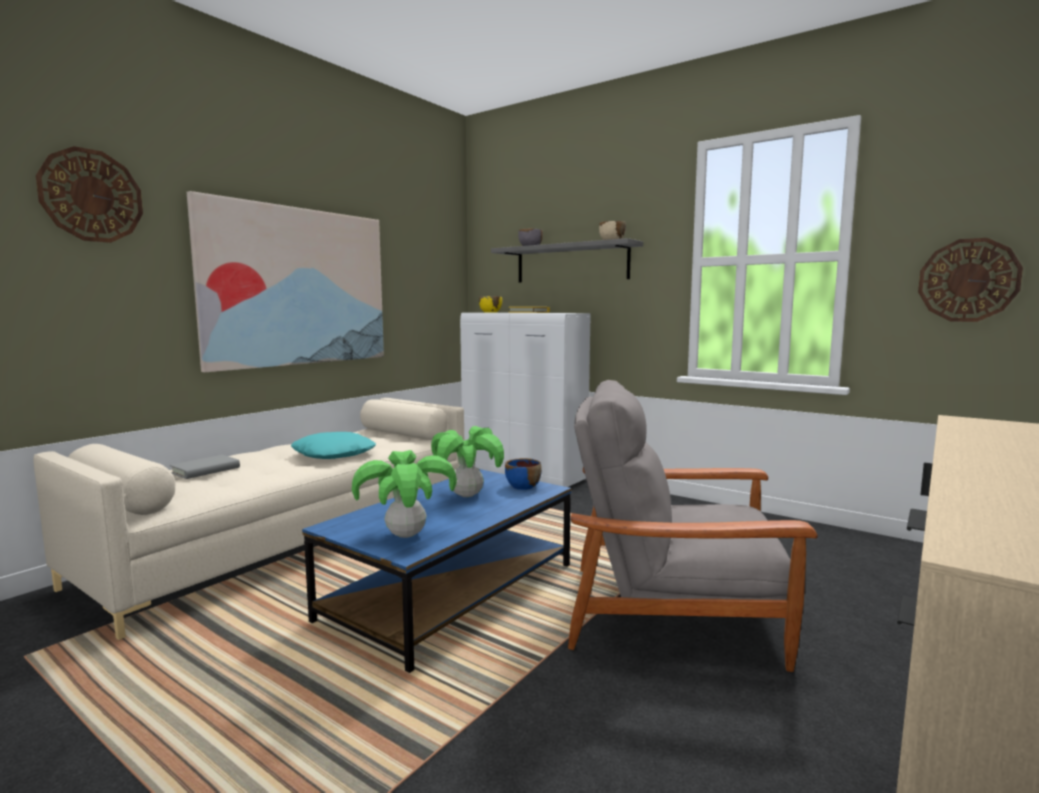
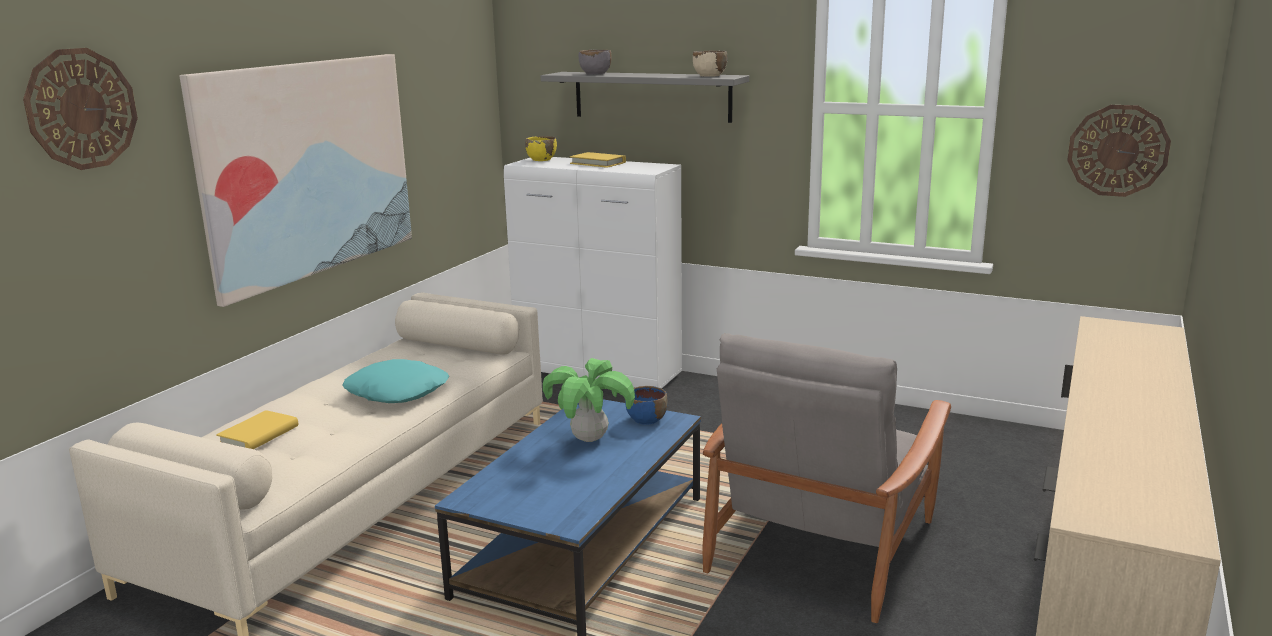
camera: 10 degrees left, 10 degrees up
grey book [170,455,240,479] -> yellow book [216,410,298,449]
potted plant [352,450,457,538] -> none
grey armchair [568,380,818,672] -> grey armchair turned 60 degrees counterclockwise [702,333,951,623]

